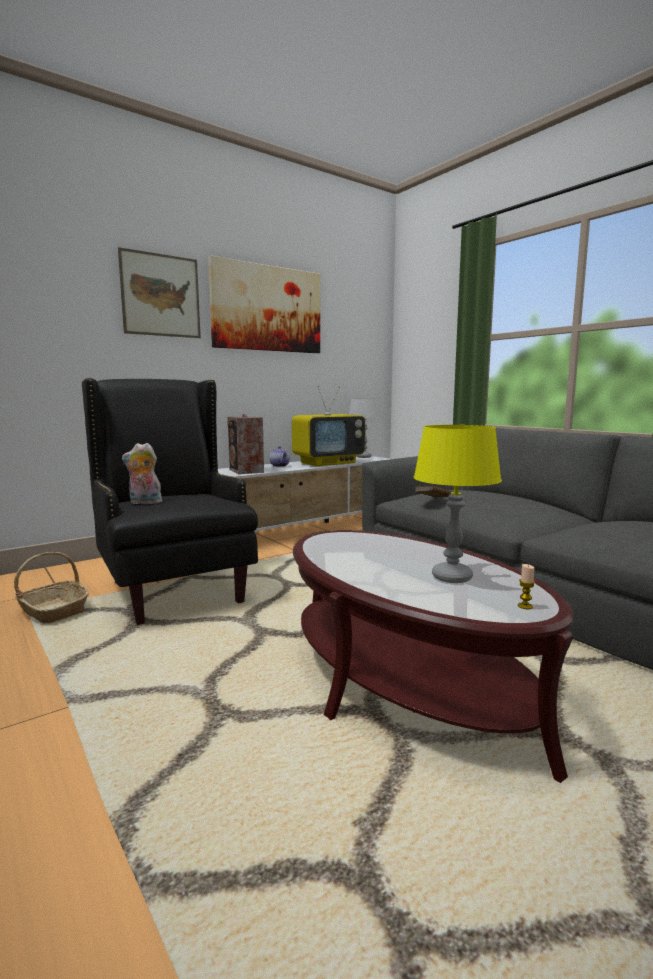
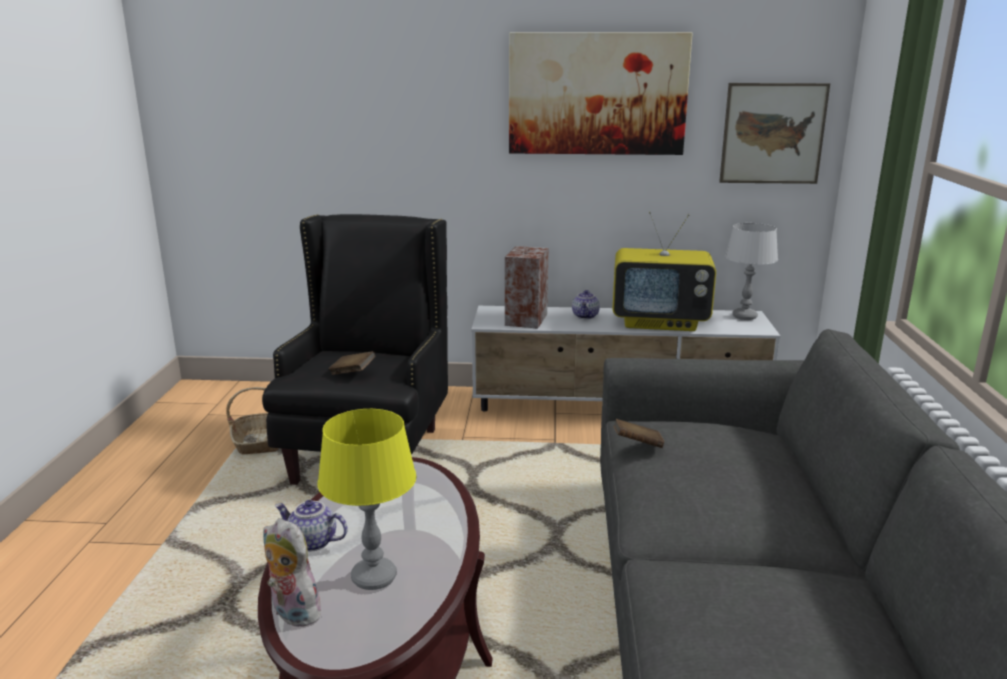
camera: 40 degrees right, 10 degrees up
picture [118,247,201,338] -> picture moved to [719,83,830,184]
plush toy [122,443,162,504] -> plush toy moved to [263,518,325,627]
candle [518,564,535,609] -> none
none -> teapot [275,500,347,552]
none -> brown book [329,351,376,375]

